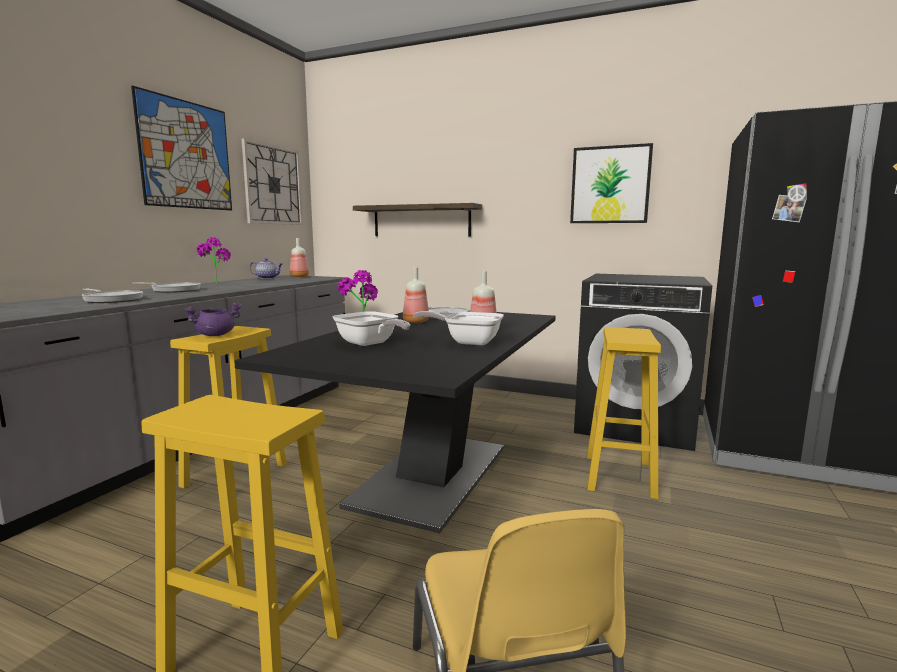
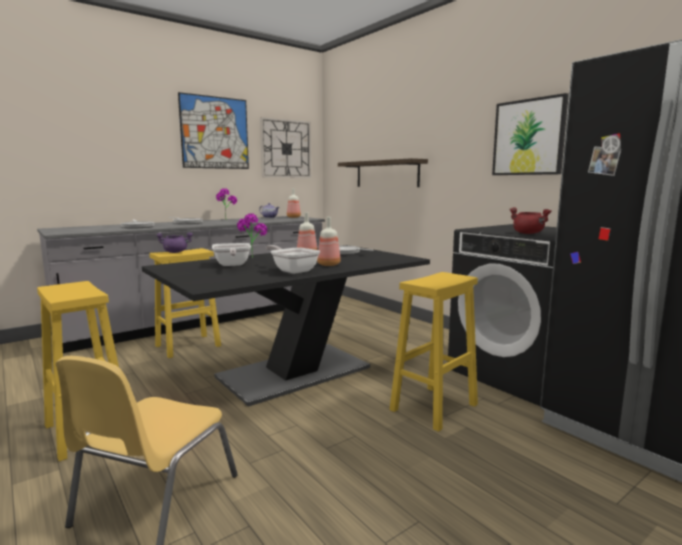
camera: 30 degrees right, 0 degrees up
none -> red cooking pot [509,207,552,234]

